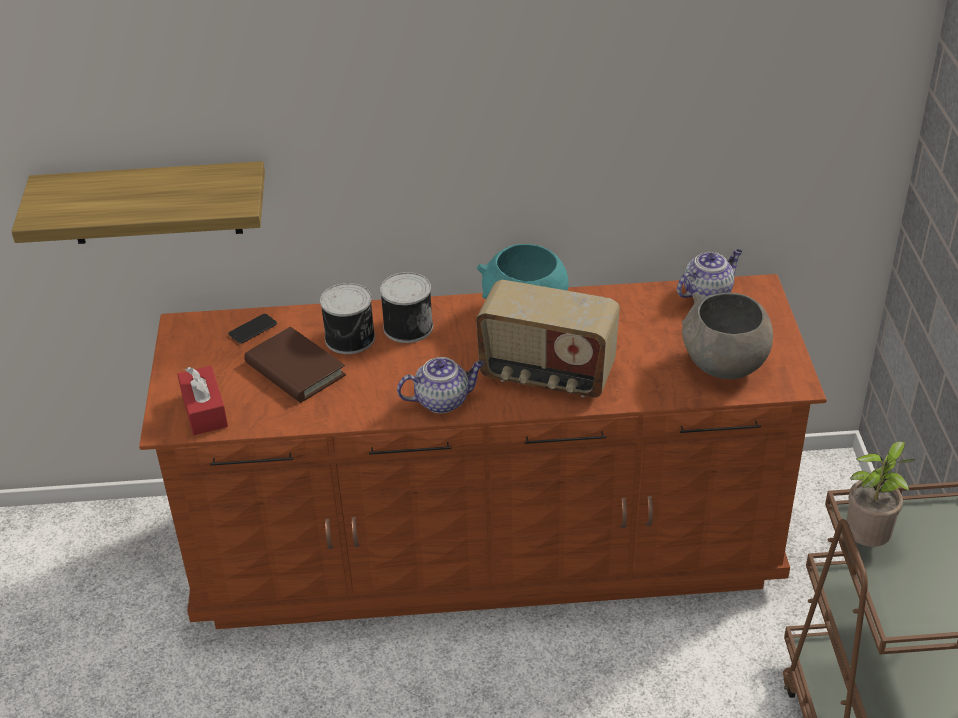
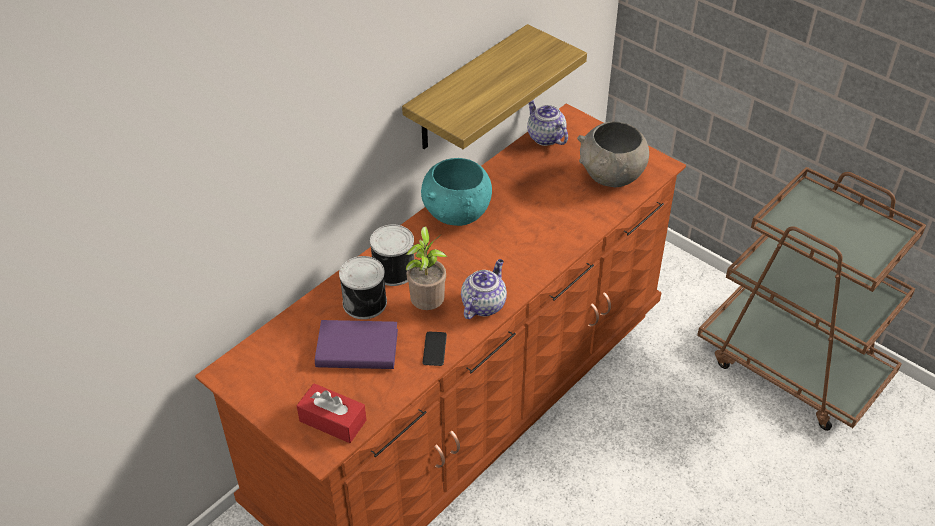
camera: 45 degrees left, 5 degrees up
shelf [11,161,265,244] -> shelf moved to [402,24,587,149]
phone [228,314,277,344] -> phone moved to [423,332,447,366]
brown book [244,327,346,403] -> purple book [315,320,398,369]
radio [476,280,620,398] -> none
teapot [677,249,742,298] -> teapot turned 45 degrees counterclockwise [527,100,568,146]
potted plant [846,441,914,547] -> potted plant moved to [406,226,447,310]

